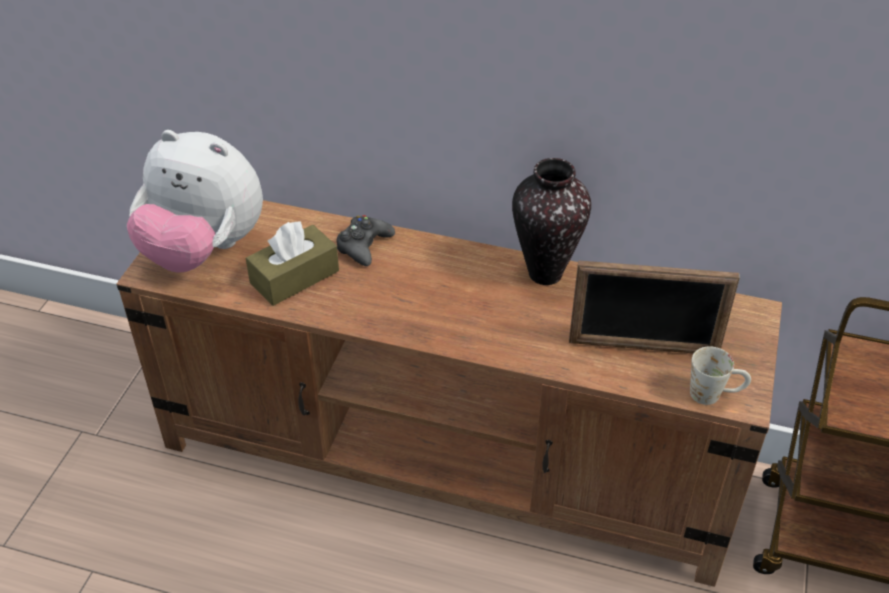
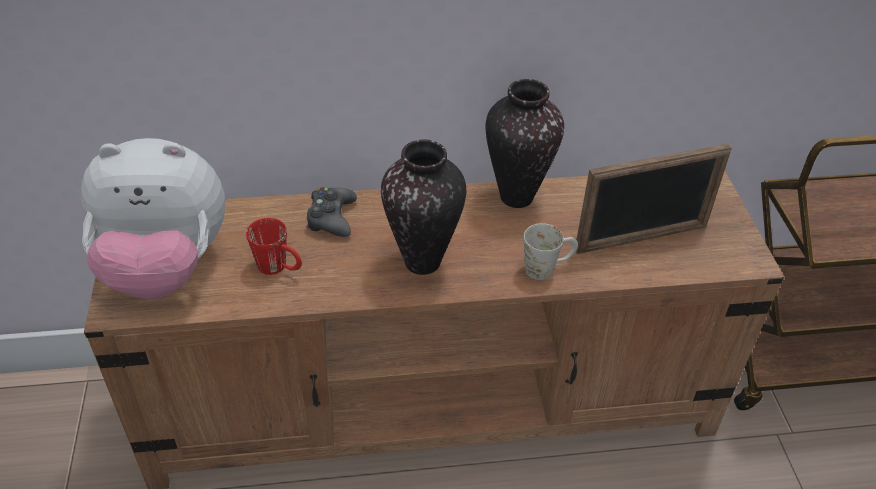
camera: 25 degrees left, 0 degrees up
brown tissue box [246,221,339,306] -> red mug [246,218,302,275]
white mug [690,346,751,405] -> white mug moved to [524,223,578,280]
none -> vase [381,140,466,275]

